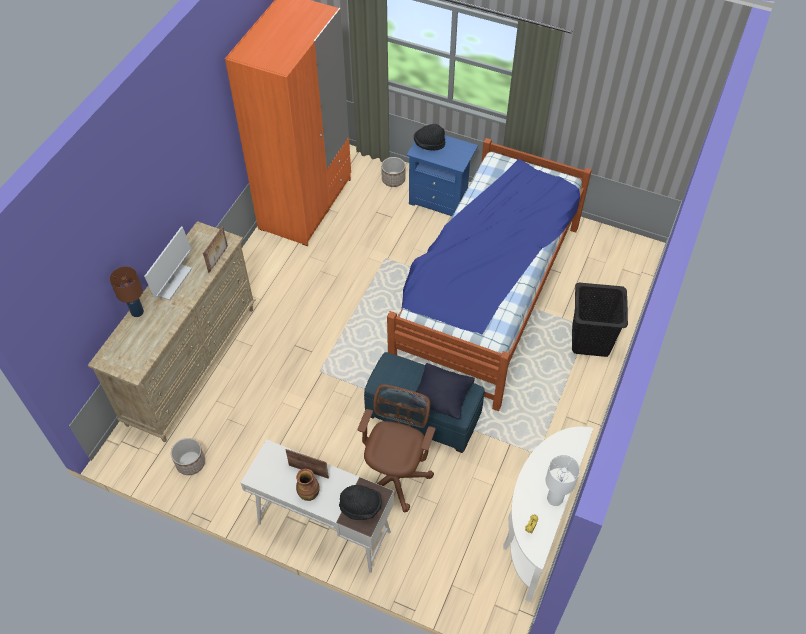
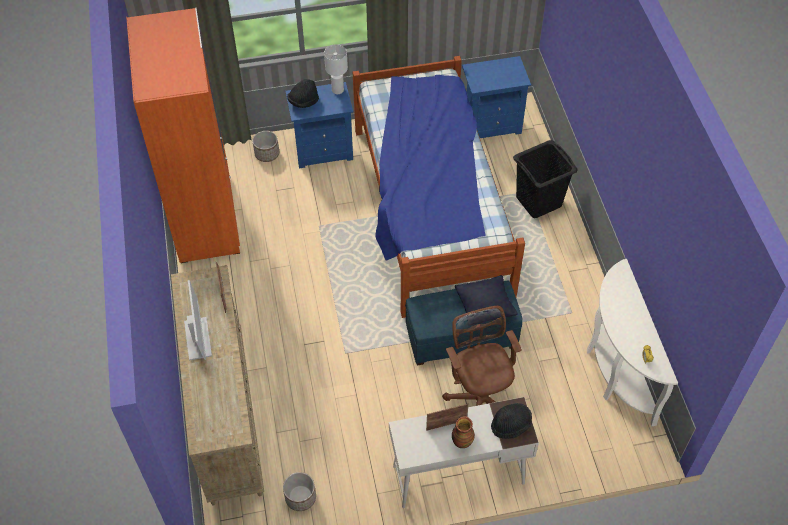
camera: 35 degrees left, 0 degrees up
brown table lamp [110,266,144,317] -> none
white table lamp [546,455,580,506] -> white table lamp moved to [324,44,348,94]
none -> blue nightstand [462,56,531,138]

